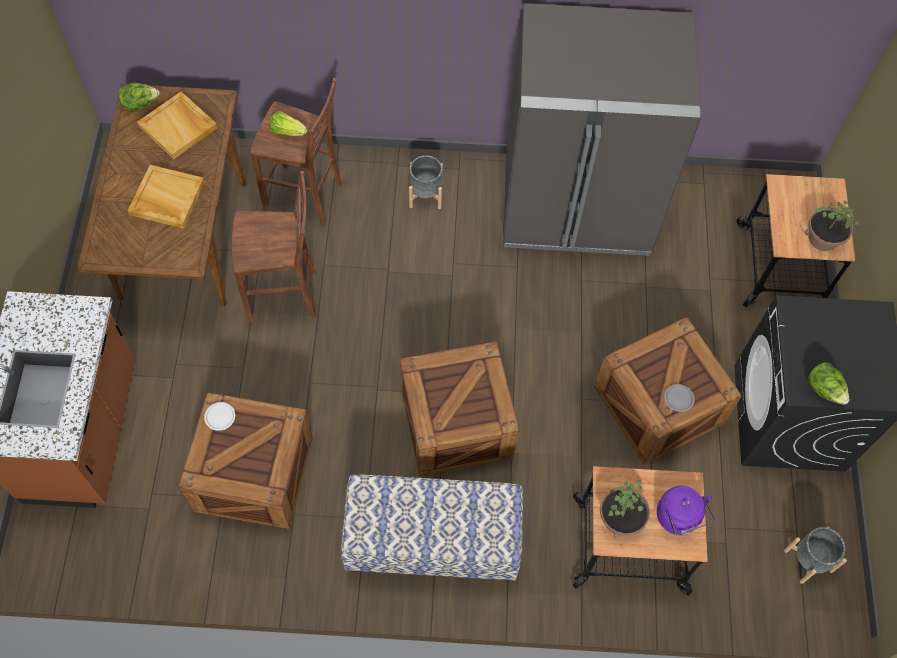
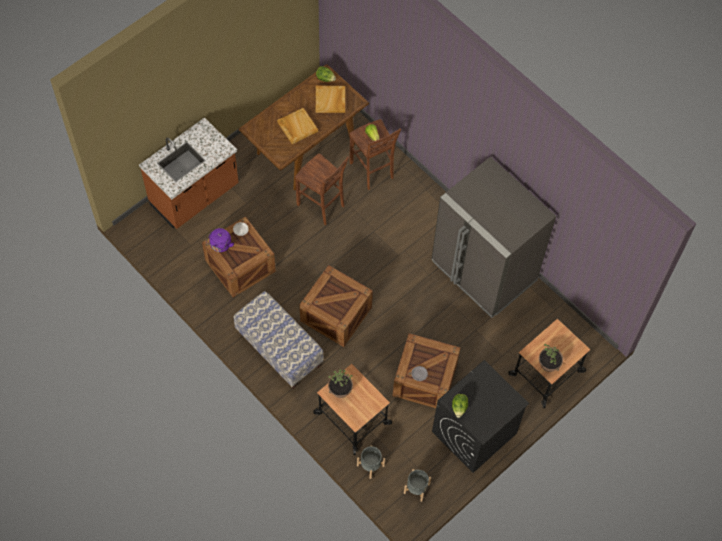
camera: 45 degrees right, 0 degrees up
grey planter [409,155,443,209] -> grey planter moved to [357,445,385,479]
purple kettle [657,486,715,535] -> purple kettle moved to [206,228,234,252]

